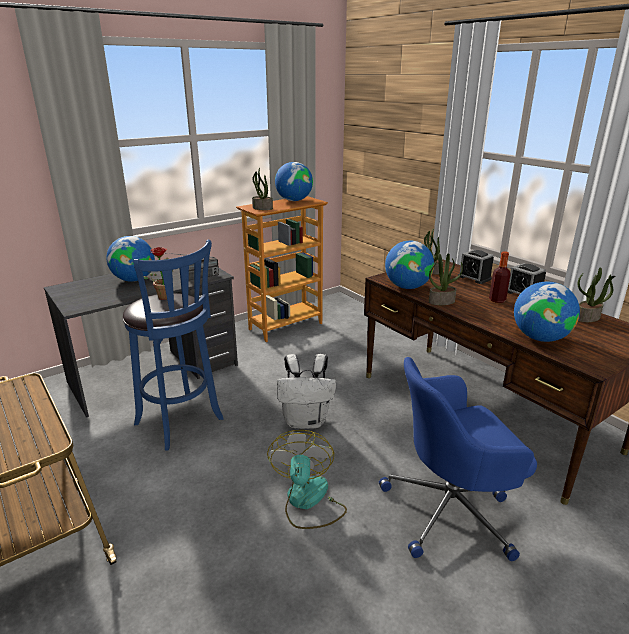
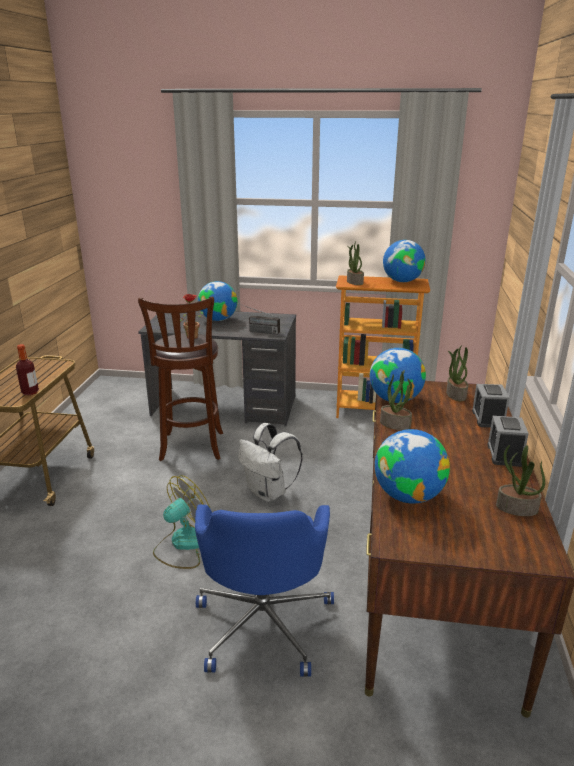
camera: 45 degrees right, 0 degrees up
blue stool [123,240,224,450] -> brown stool [138,296,223,461]
blue office chair [379,357,537,561] -> blue office chair turned 120 degrees counterclockwise [195,504,334,677]
bottle [489,251,511,303] -> bottle moved to [16,344,39,395]

